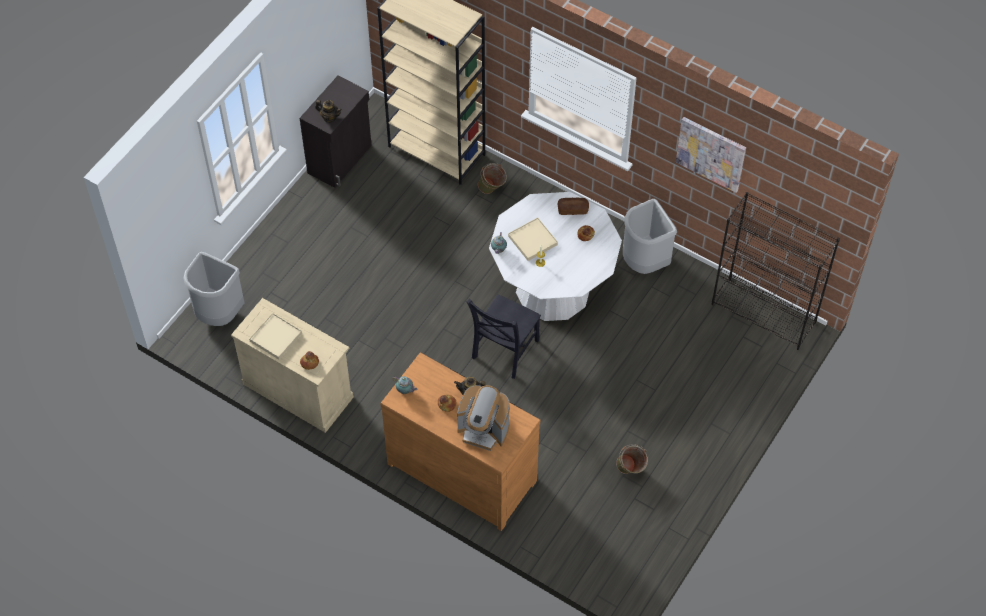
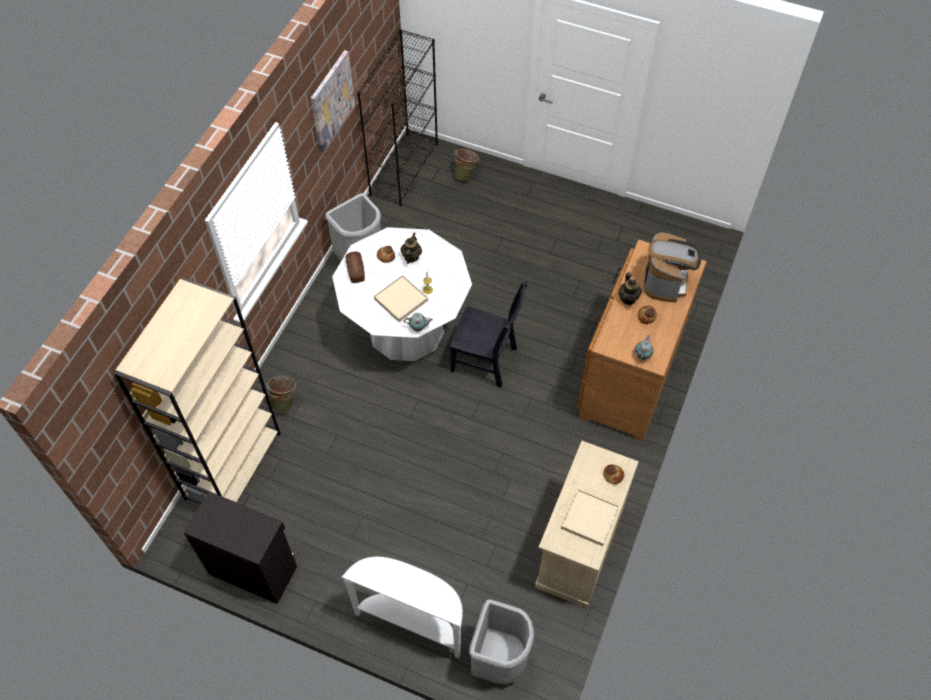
camera: 100 degrees left, 0 degrees up
teapot [315,100,342,123] -> teapot moved to [401,232,422,264]
green bucket [616,444,648,474] -> green bucket moved to [453,148,479,181]
none -> white console table [341,557,463,658]

